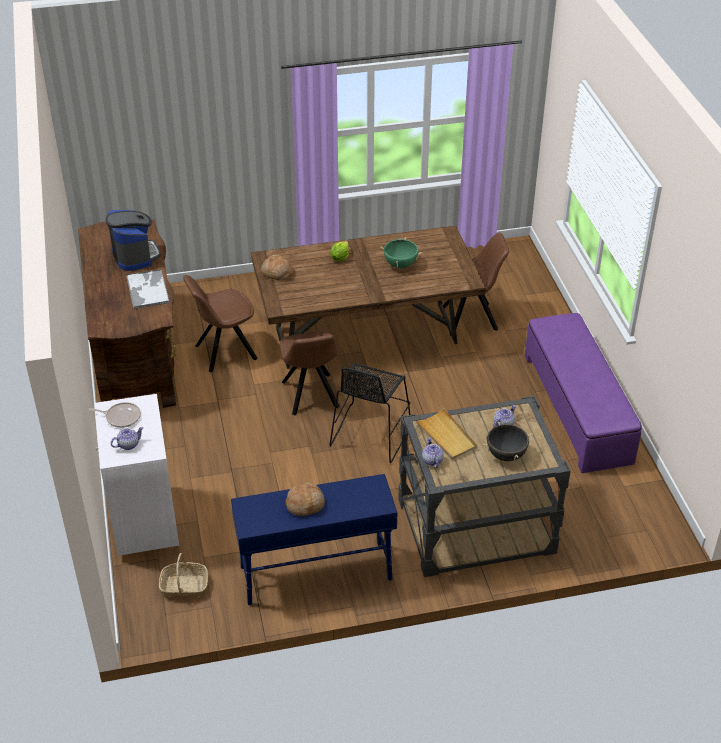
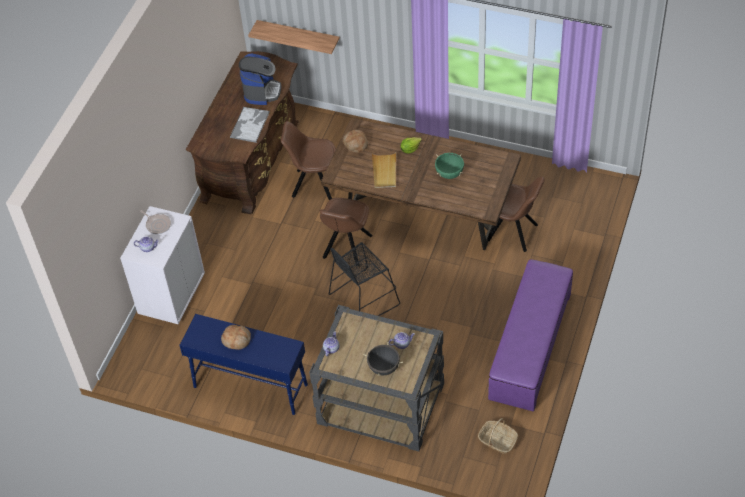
camera: 35 degrees right, 10 degrees up
basket [159,553,208,597] -> basket moved to [478,418,518,454]
beige tray [415,408,477,460] -> beige tray moved to [372,153,396,188]
none -> shelf [248,20,340,54]

